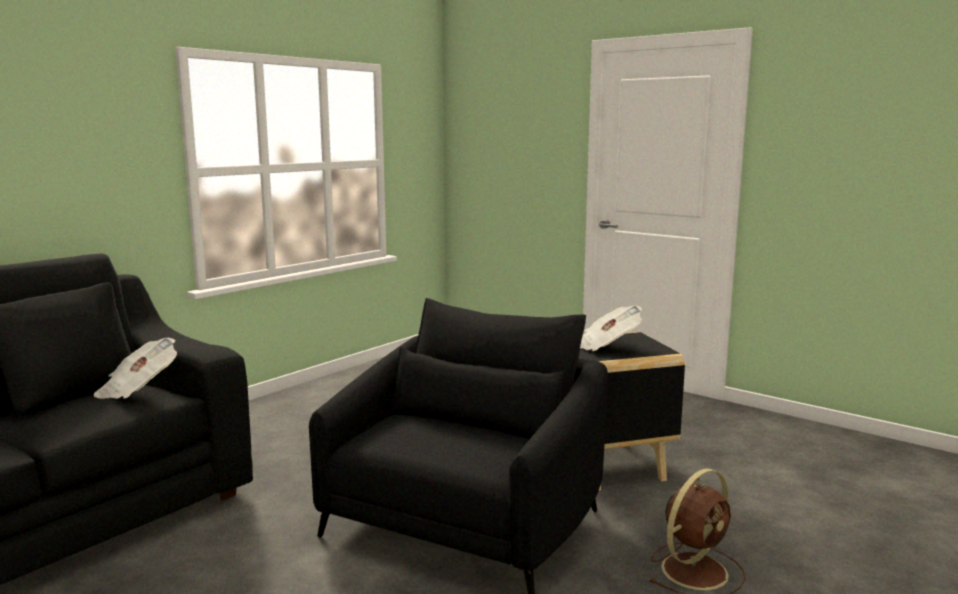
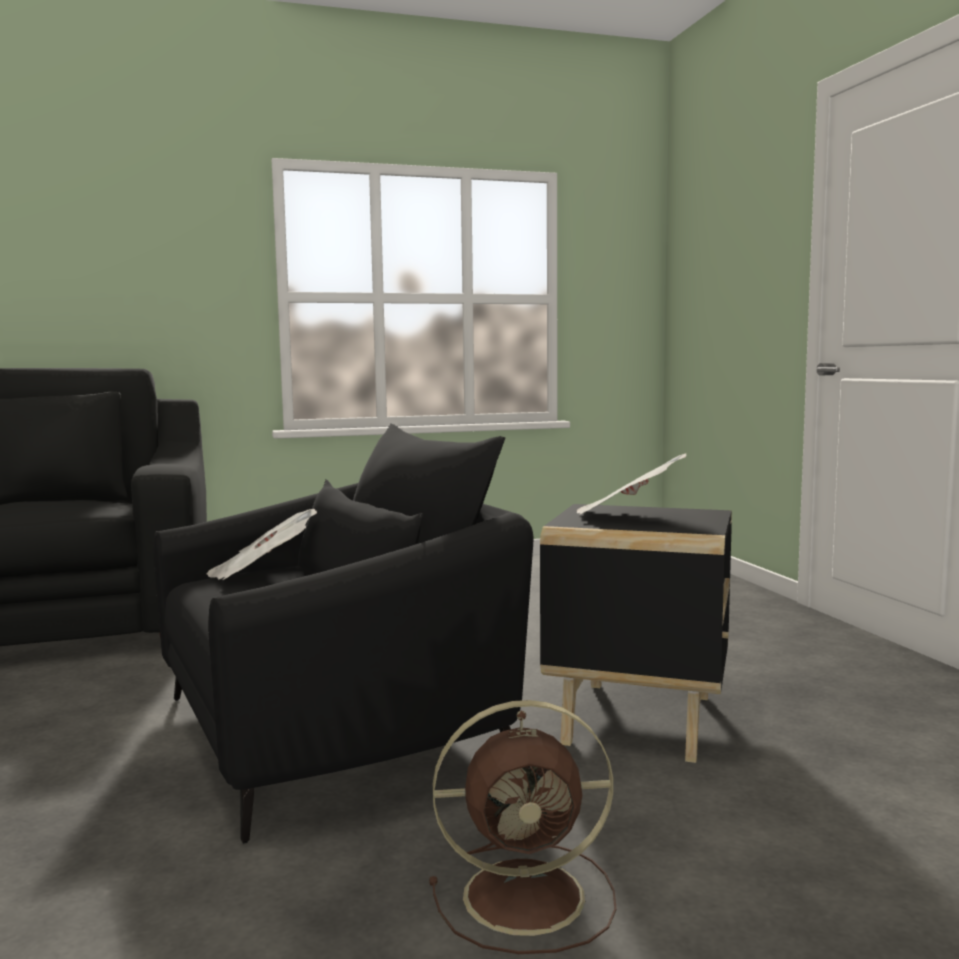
camera: 35 degrees right, 5 degrees down
newspaper [94,338,177,399] -> newspaper moved to [207,509,317,580]

